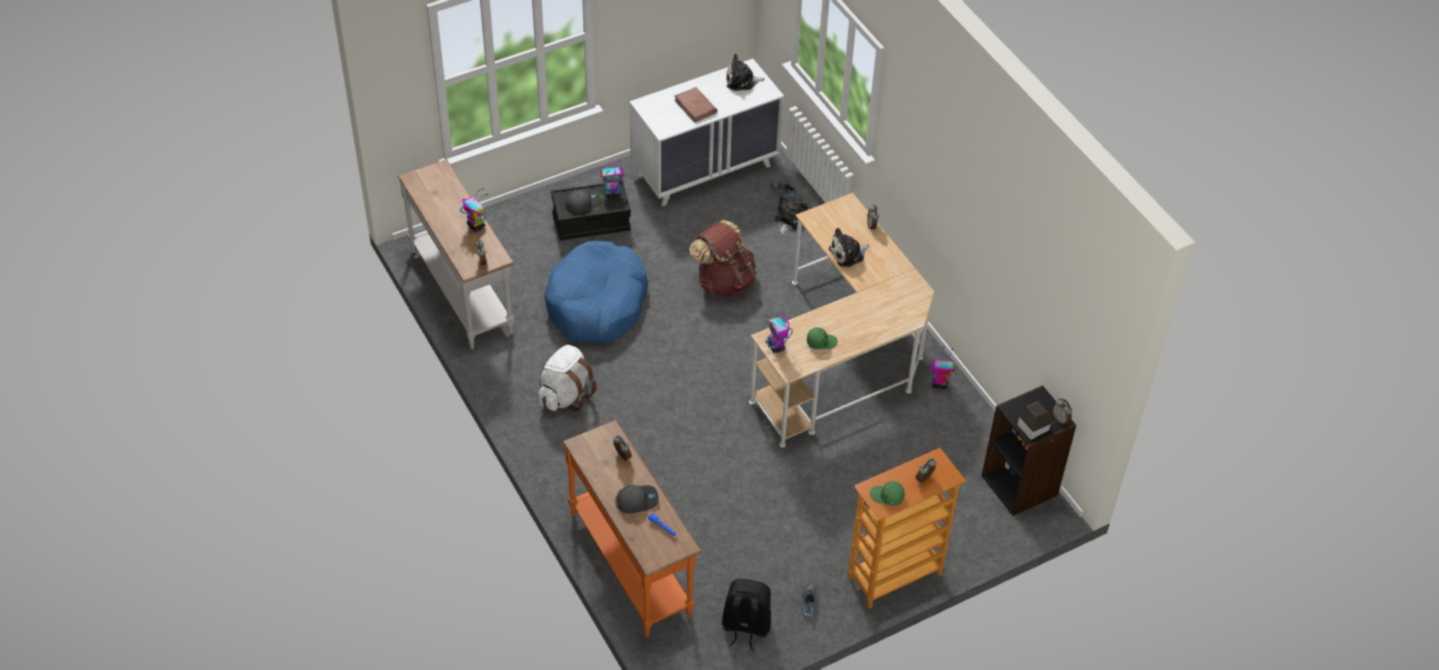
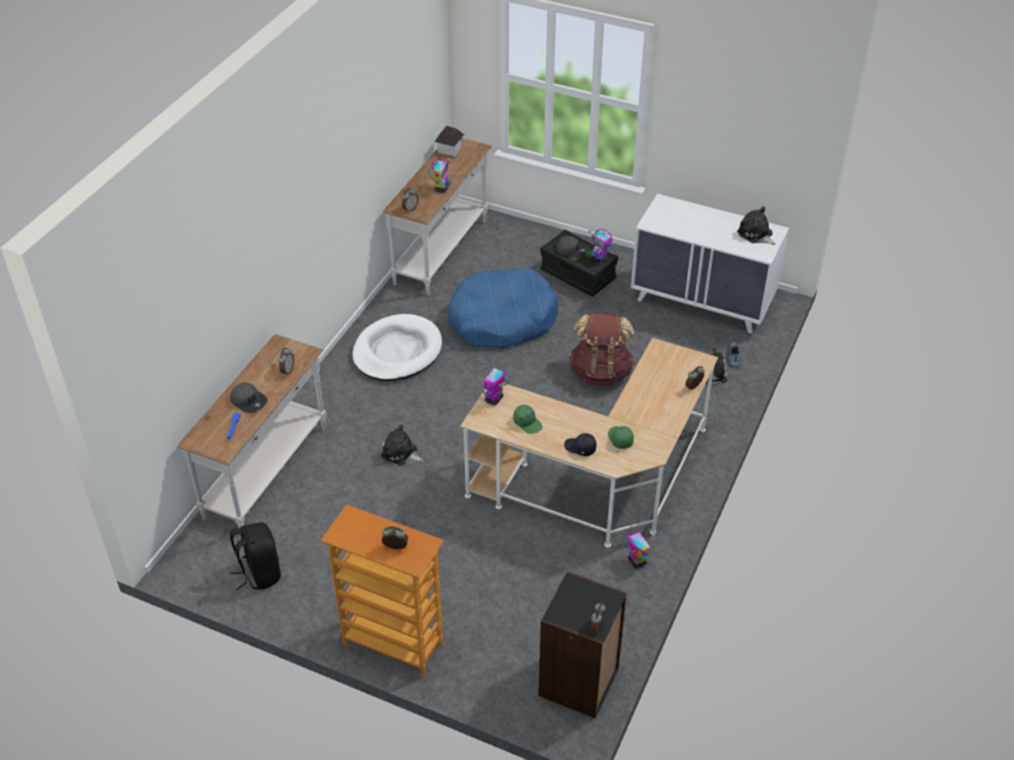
camera: 55 degrees right, 5 degrees down
white backpack [539,345,597,412] -> white dog bed [352,314,442,381]
orange console table [563,420,702,637] -> white console table [177,334,327,529]
brown book [674,87,717,123] -> none
shoe [802,582,817,617] -> none
plush toy [828,228,869,267] -> plush toy moved to [381,424,424,466]
green cap [870,481,905,506] -> green cap moved to [608,426,634,449]
toy house [1016,402,1056,440] -> toy house moved to [435,125,464,156]
none -> black cap [564,433,596,456]

